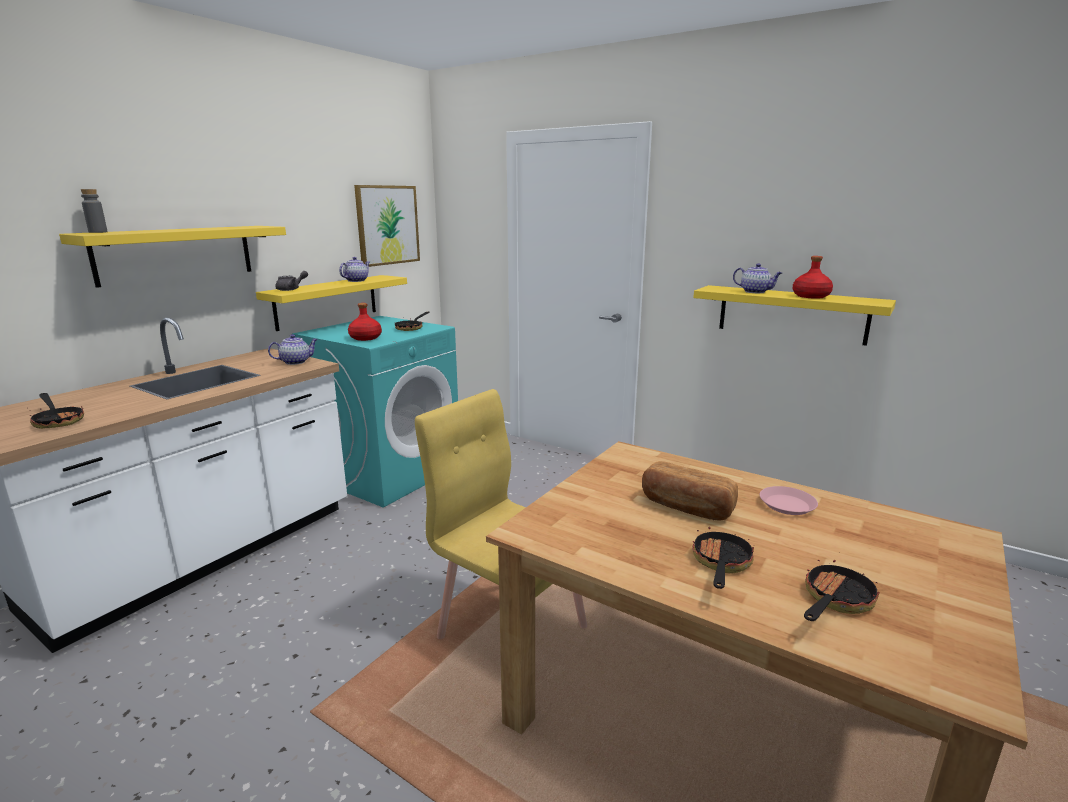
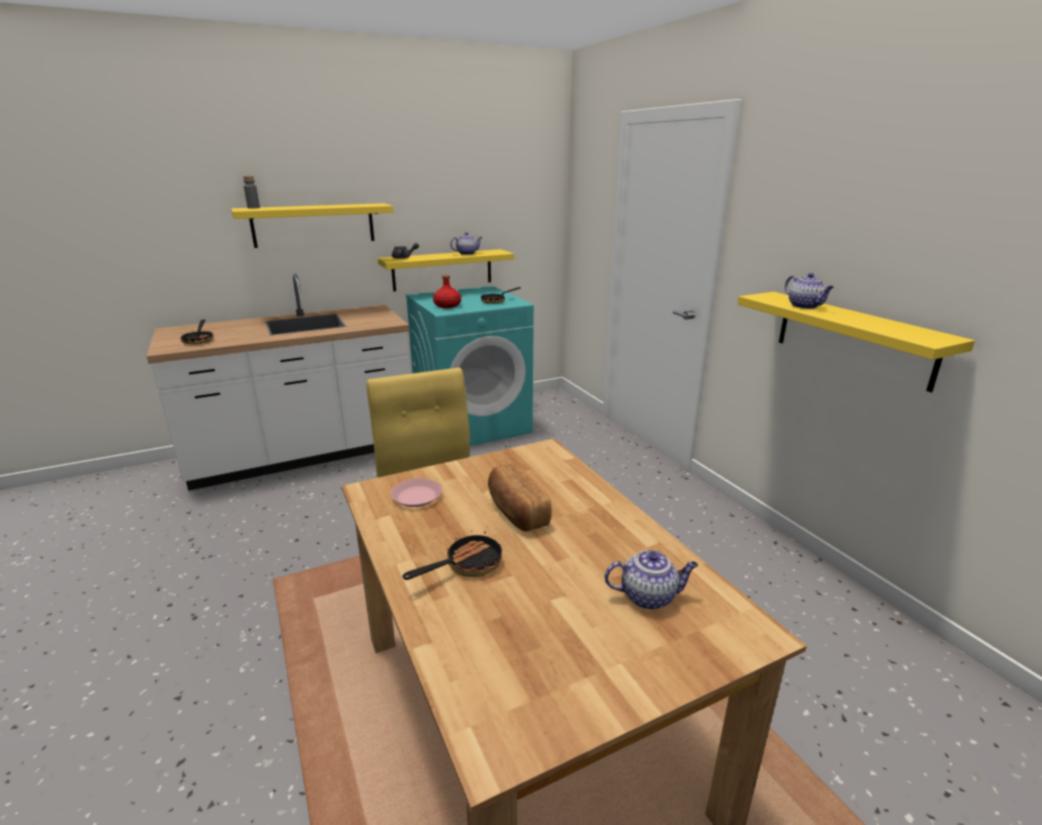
camera: 30 degrees right, 5 degrees up
teapot [268,334,318,365] -> teapot moved to [605,550,698,610]
picture [354,185,420,267] -> none
pink plate [760,486,818,515] -> pink plate moved to [391,478,442,507]
red bottle [792,256,833,299] -> none
frying pan [804,560,880,621] -> none

